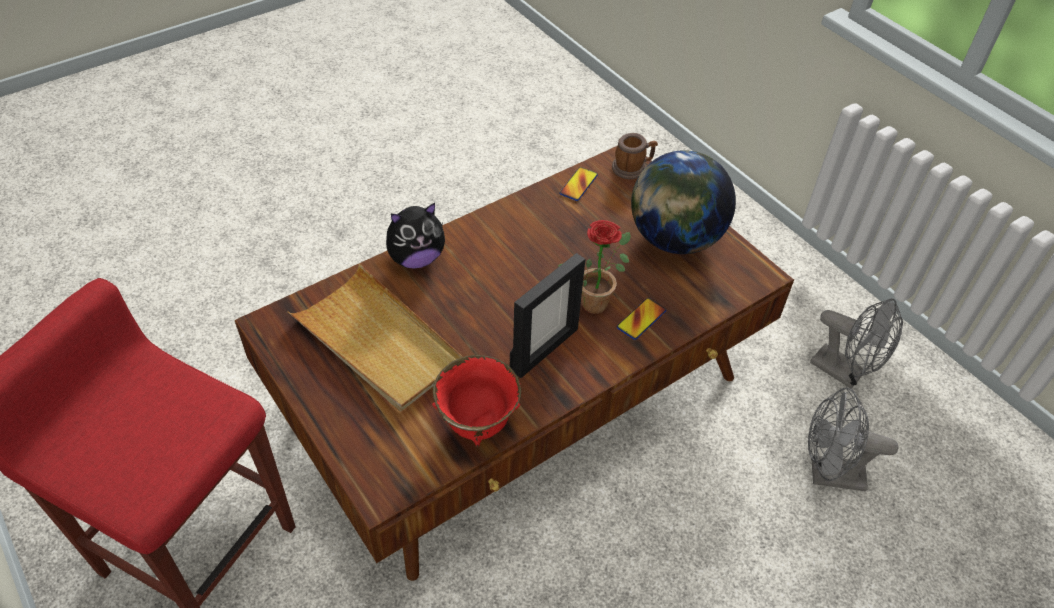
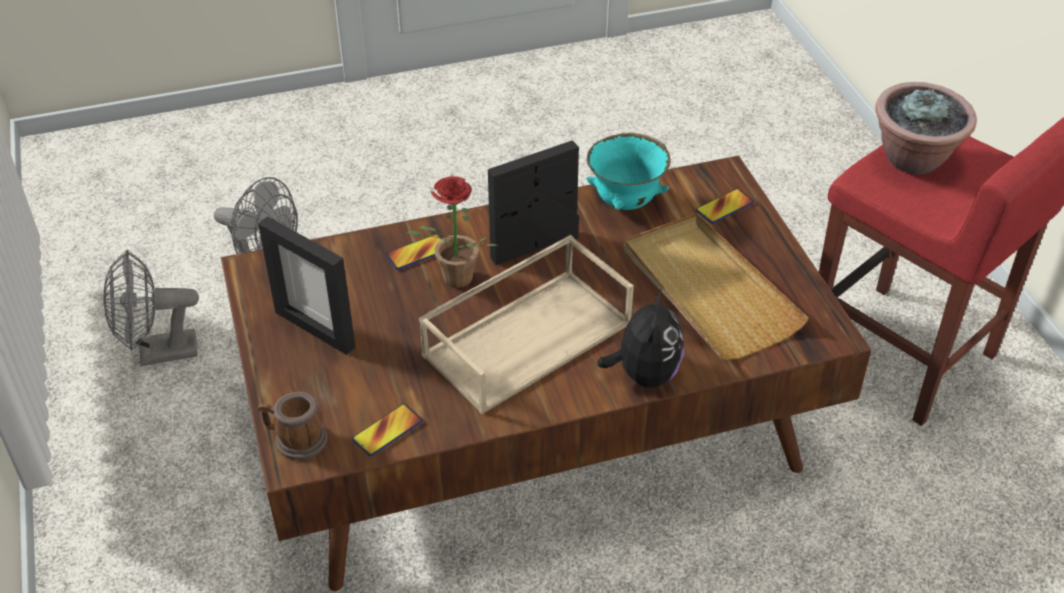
camera: 160 degrees left, 5 degrees down
plush toy [386,203,445,269] -> plush toy turned 105 degrees clockwise [597,288,684,388]
red bowl [432,355,521,447] -> turquoise bowl [586,133,670,210]
globe [631,150,736,254] -> picture frame [258,216,356,355]
grey fan [810,298,903,389] -> grey fan turned 75 degrees counterclockwise [103,250,199,366]
none -> beige tray [419,235,634,414]
none -> phone [696,189,754,223]
none -> potted plant [875,82,977,174]

